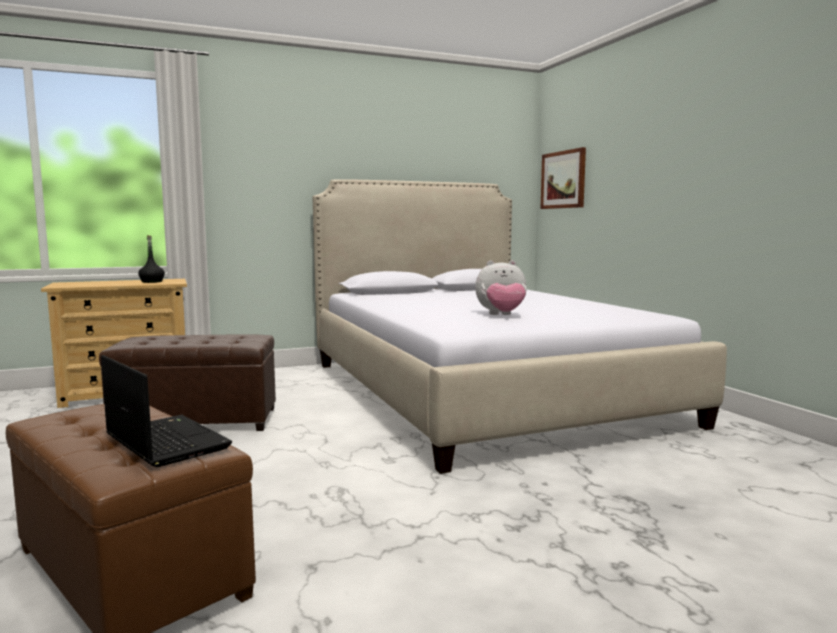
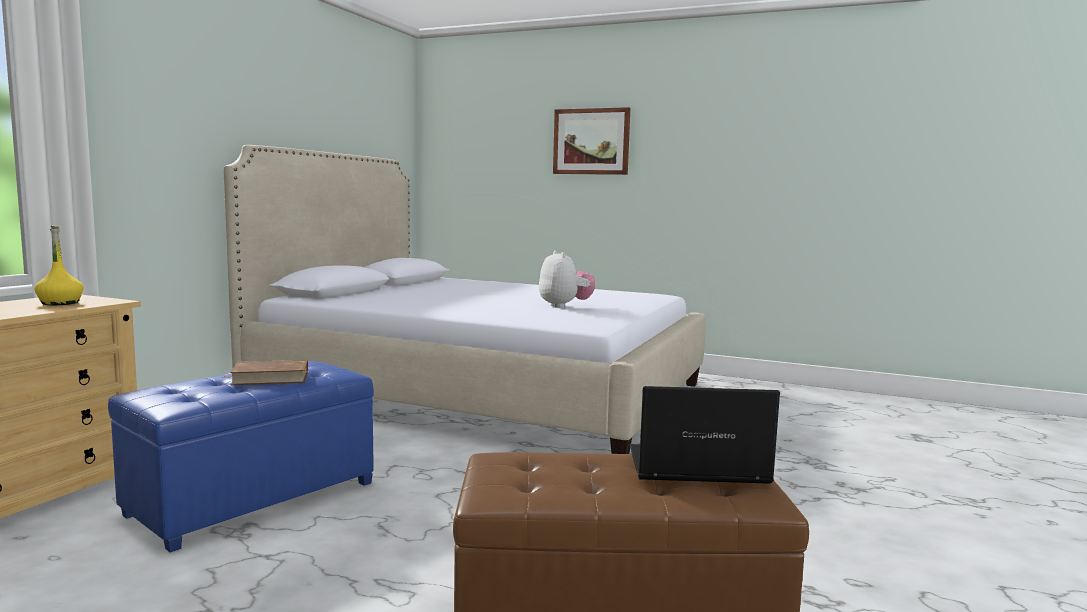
camera: 45 degrees left, 0 degrees up
brown ottoman [99,334,276,431] -> blue ottoman [108,361,374,552]
black bottle [138,235,165,283] -> yellow bottle [35,226,84,305]
plush toy [475,260,527,315] -> plush toy turned 60 degrees counterclockwise [539,250,595,308]
picture [540,147,586,209] -> picture moved to [553,107,630,175]
none -> brown book [224,360,308,385]

